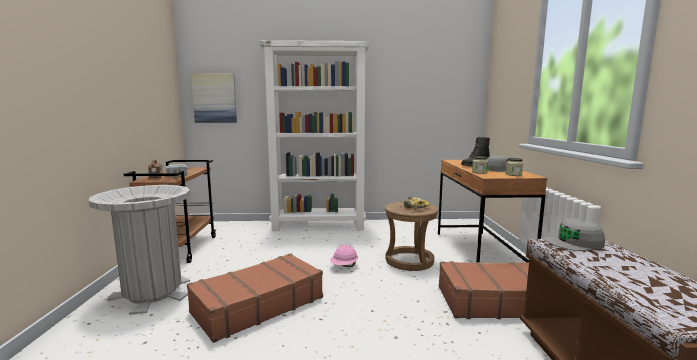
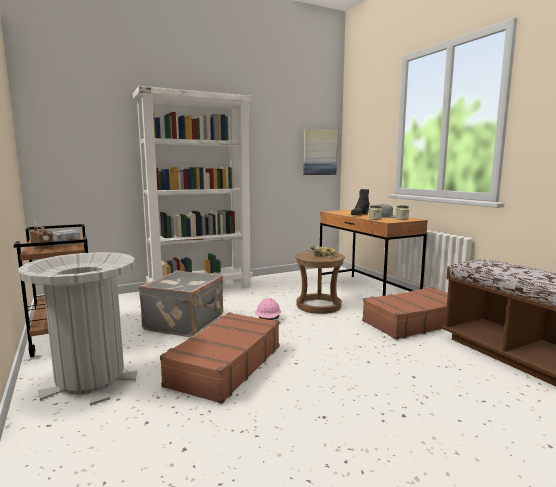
camera: 25 degrees left, 0 degrees up
picture [191,73,237,123] -> picture moved to [303,129,337,175]
grey cap [546,219,605,251] -> none
none -> grey suitcase [138,270,223,337]

